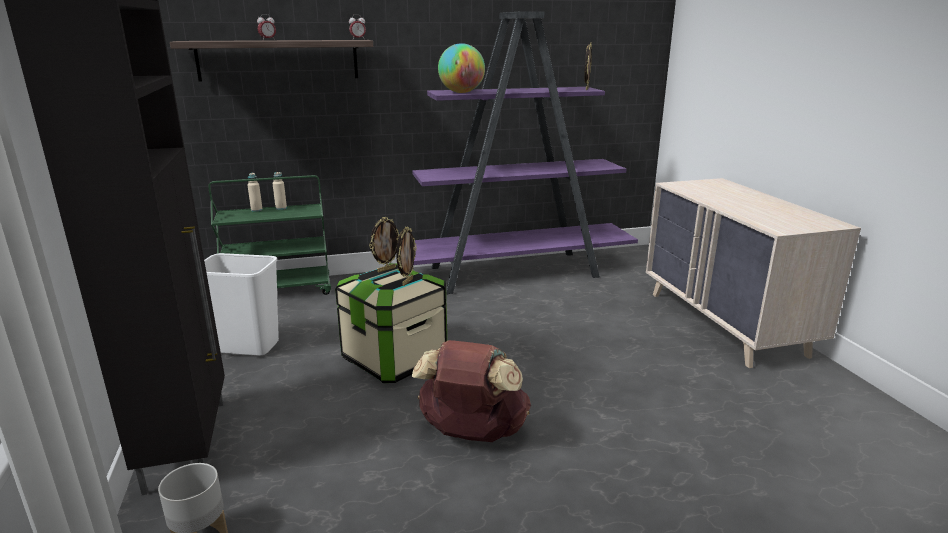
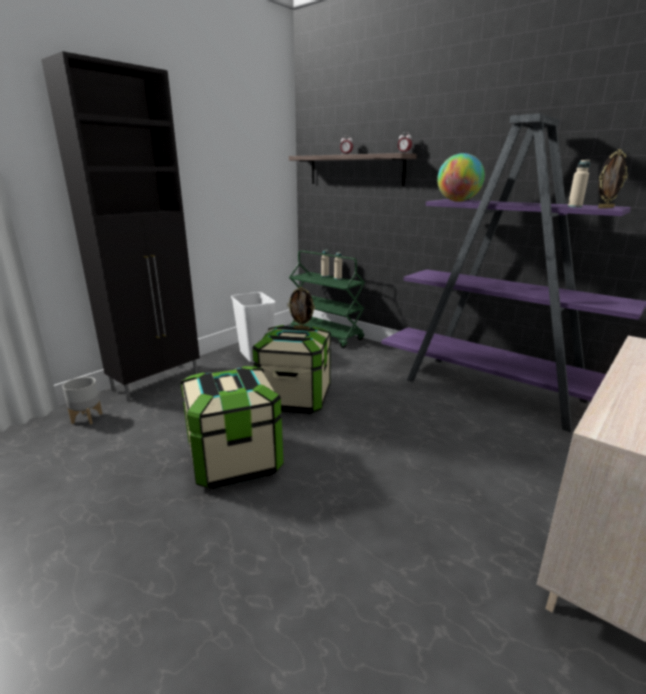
camera: 55 degrees right, 0 degrees up
picture frame [396,226,417,286] -> none
brown backpack [412,340,531,442] -> storage box [181,366,283,489]
none -> beige bottle [568,160,590,208]

